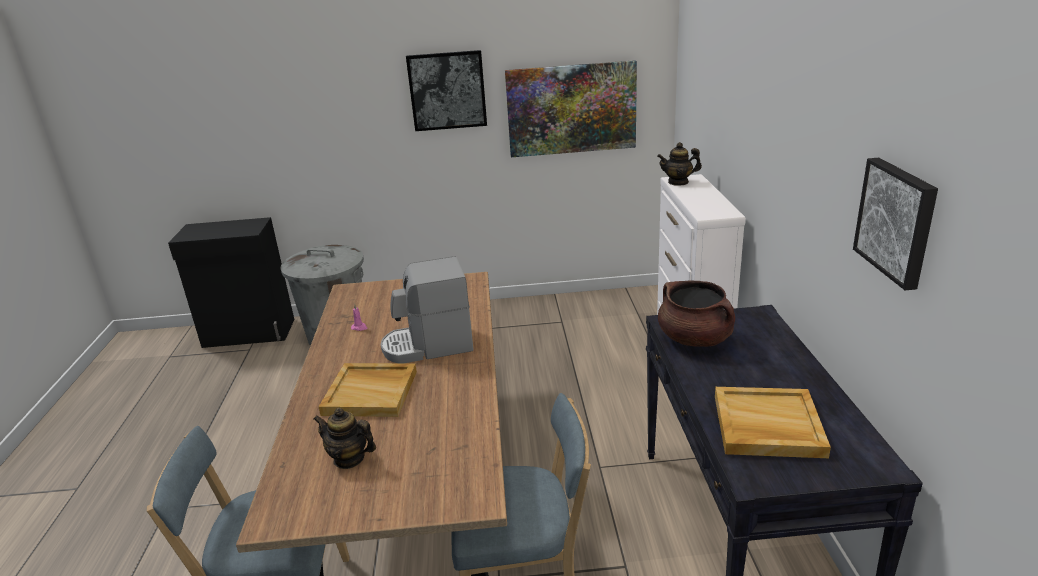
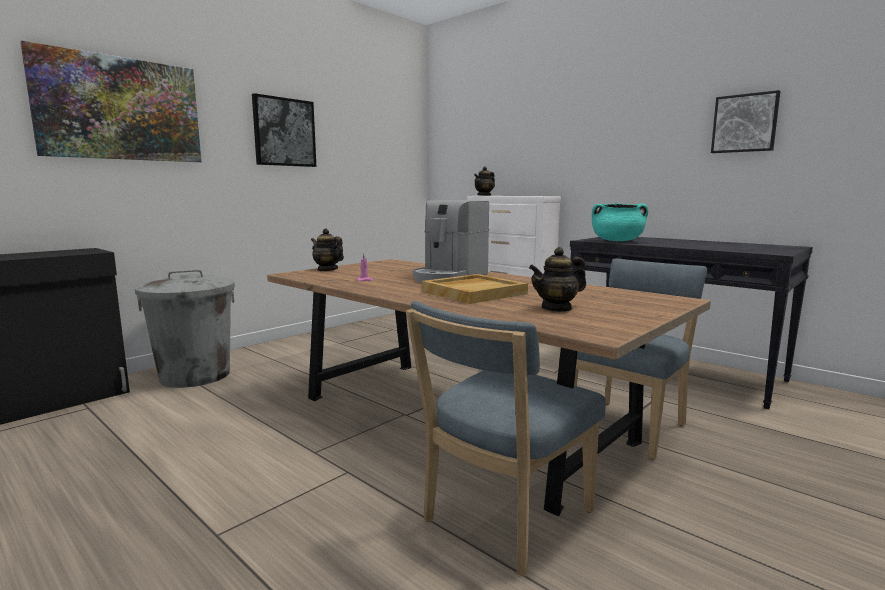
camera: 45 degrees left, 15 degrees down
picture [505,60,637,157] -> picture moved to [20,41,201,162]
brown cooking pot [658,280,735,347] -> turquoise cooking pot [592,203,648,241]
beige tray [715,387,831,458] -> none
none -> teapot [311,229,344,271]

